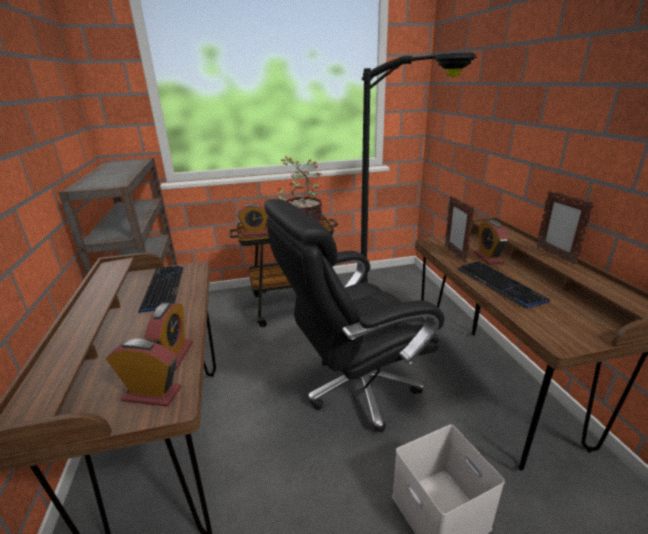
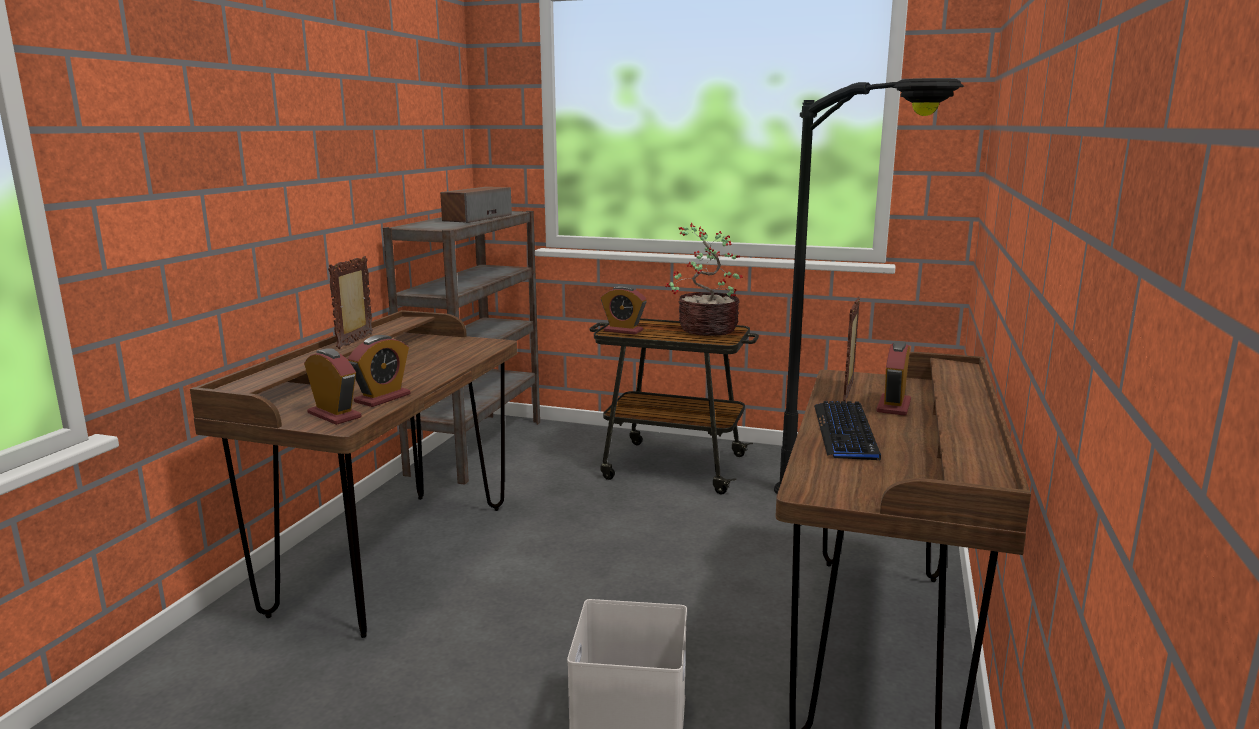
camera: 30 degrees right, 10 degrees down
keyboard [139,265,183,313] -> none
black office chair [264,199,444,432] -> none
picture frame [536,190,594,265] -> picture frame moved to [328,256,373,349]
none -> speaker [440,187,512,223]

